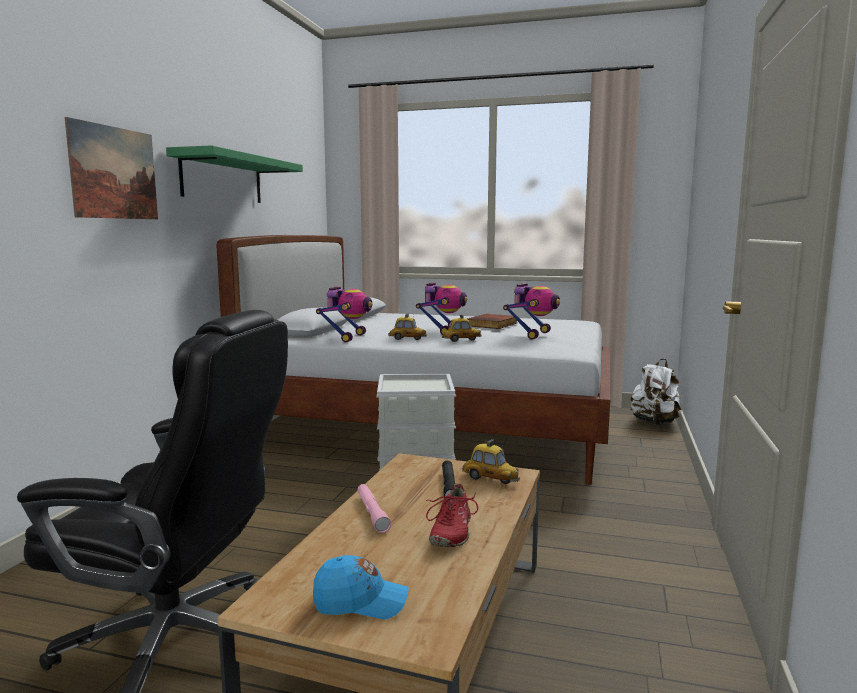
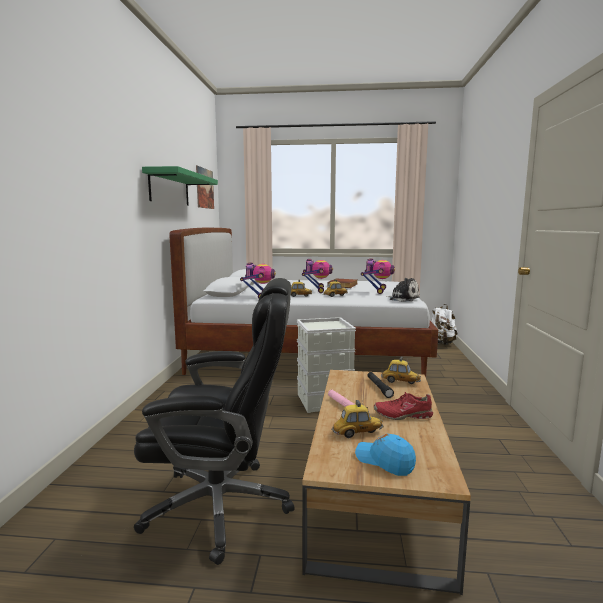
camera: 10 degrees left, 0 degrees up
picture [64,117,158,219] -> picture moved to [196,165,214,209]
blue cap [313,555,409,619] -> blue cap turned 135 degrees counterclockwise [355,434,416,476]
red shoe [426,483,478,547] -> red shoe turned 90 degrees clockwise [374,392,433,420]
none -> toy car [331,400,383,438]
none -> plush toy [388,278,420,302]

